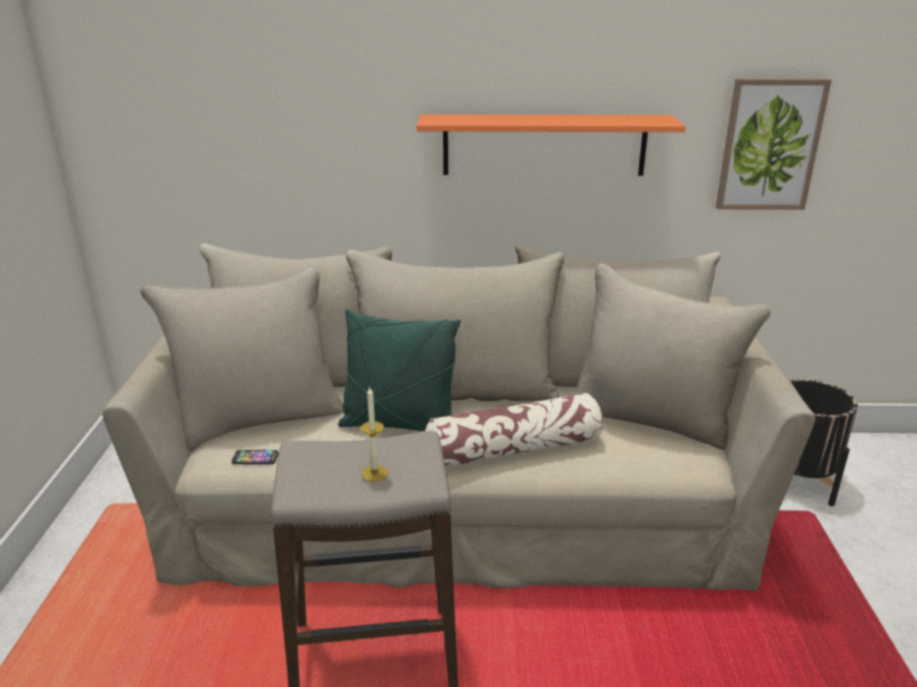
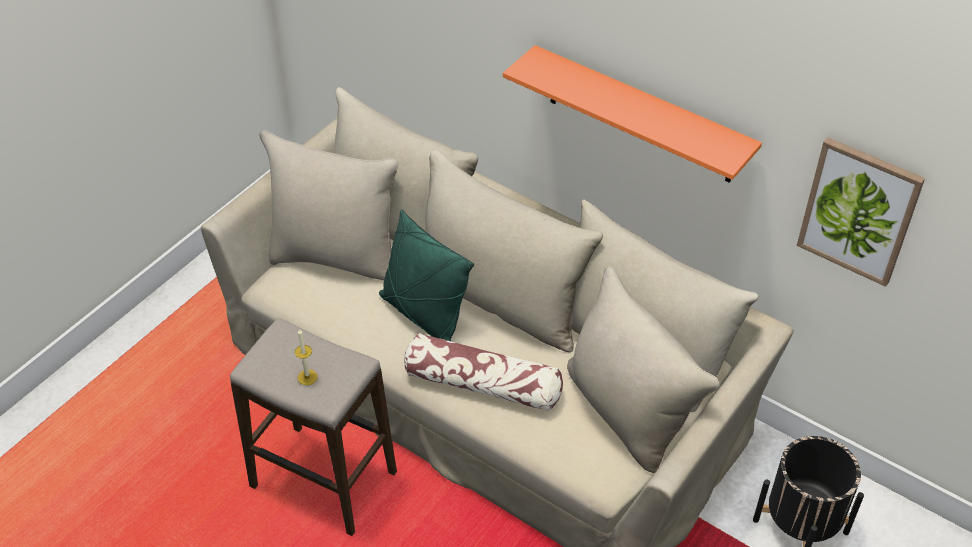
camera: 35 degrees right, 20 degrees up
phone [232,450,278,464] -> none

